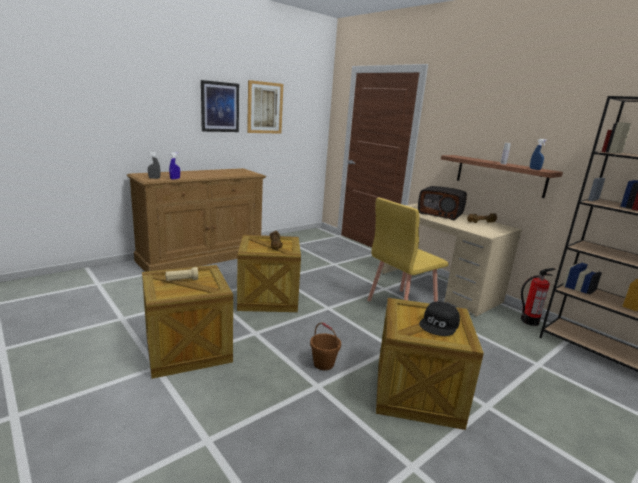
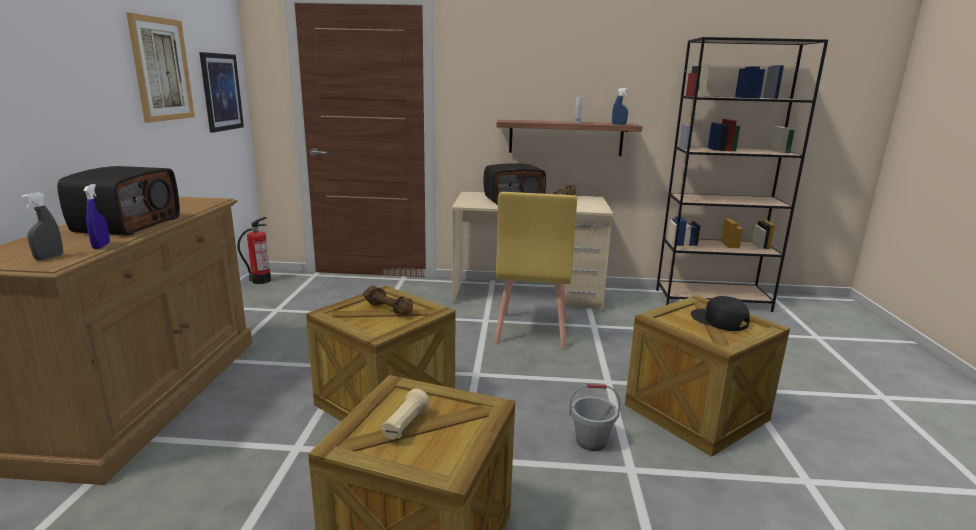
camera: 45 degrees left, 0 degrees up
picture [201,80,239,132] -> picture moved to [199,52,244,133]
brown bucket [310,323,341,370] -> grey bucket [569,384,621,451]
black cap [419,301,460,336] -> black cap turned 150 degrees clockwise [691,296,750,331]
fire extinguisher [520,268,556,326] -> fire extinguisher moved to [237,217,271,284]
none -> radio [57,166,180,236]

